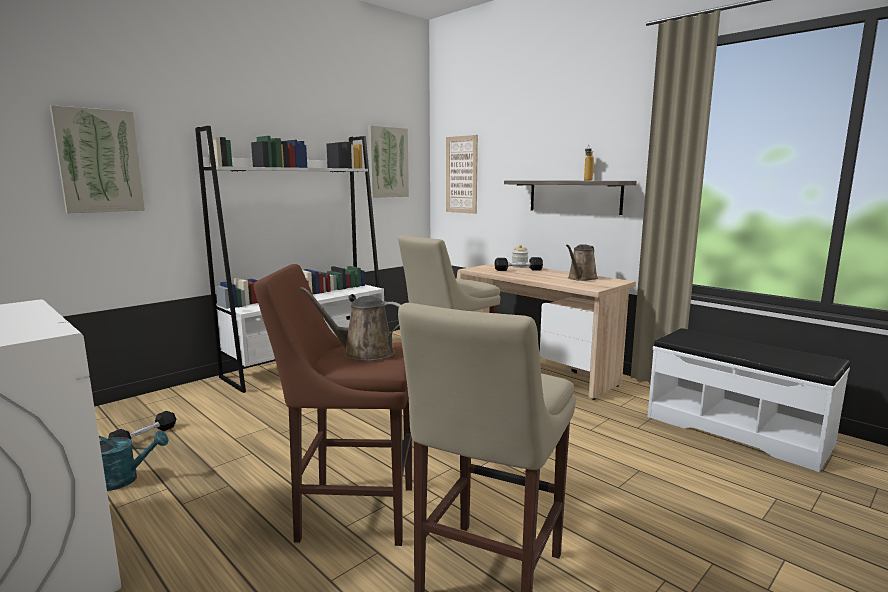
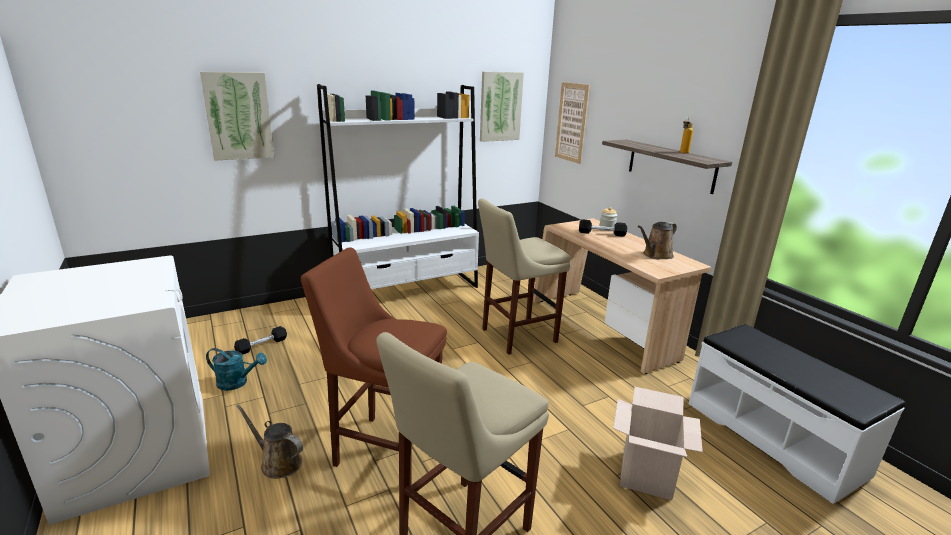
camera: 15 degrees right, 10 degrees up
brown watering can [300,287,401,361] -> brown watering can moved to [236,404,303,479]
none -> cardboard box [613,387,703,500]

